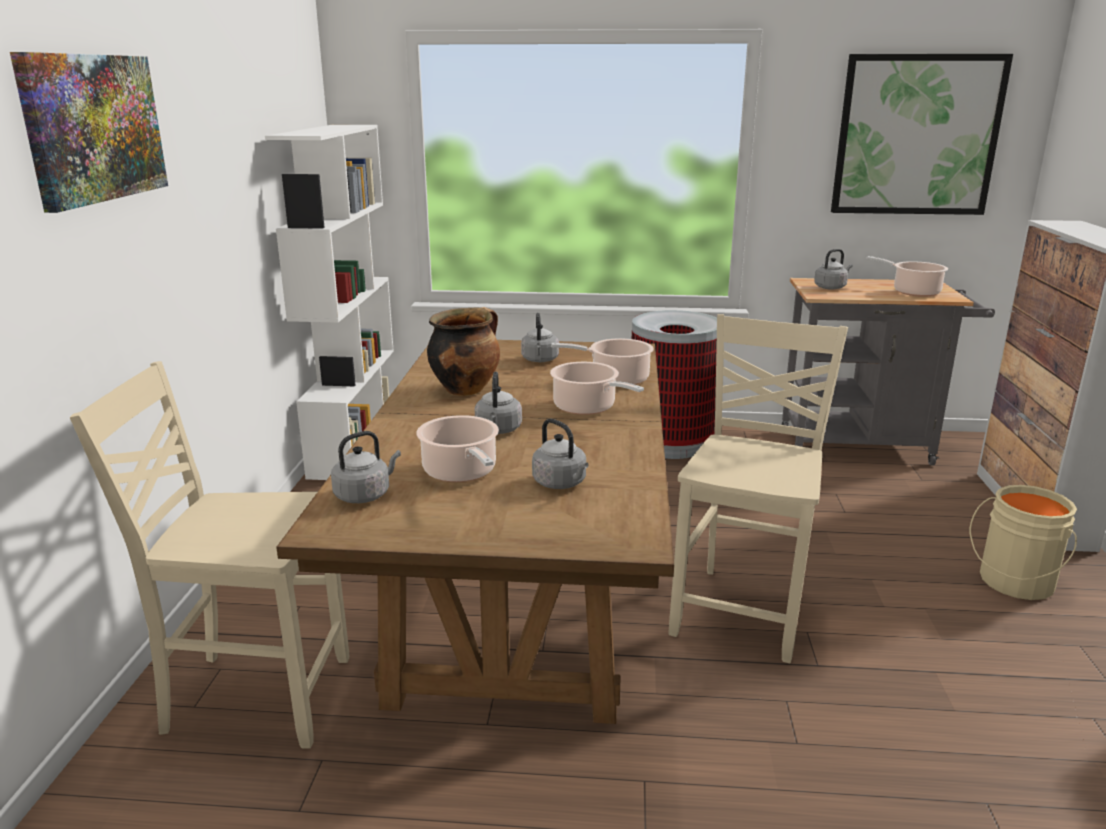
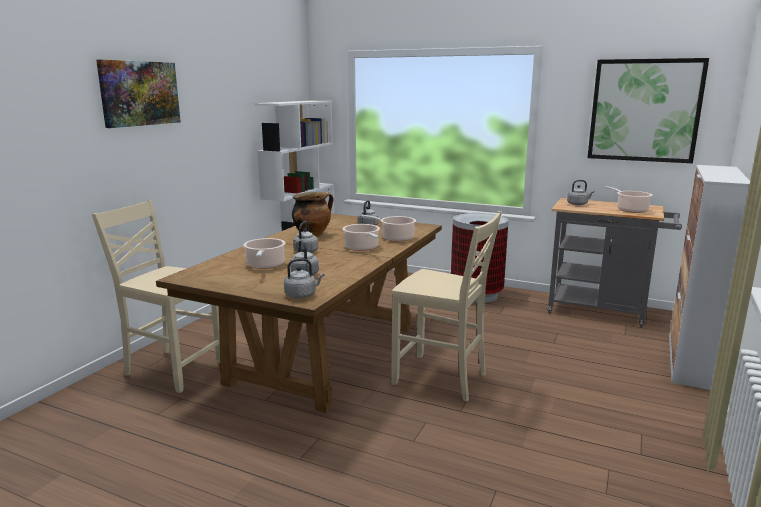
camera: 20 degrees right, 5 degrees down
grey kettle [331,431,401,503] -> grey kettle moved to [284,258,325,298]
beige chair [669,314,848,663] -> beige chair turned 75 degrees clockwise [391,211,502,402]
beige bucket [969,485,1077,600] -> none

